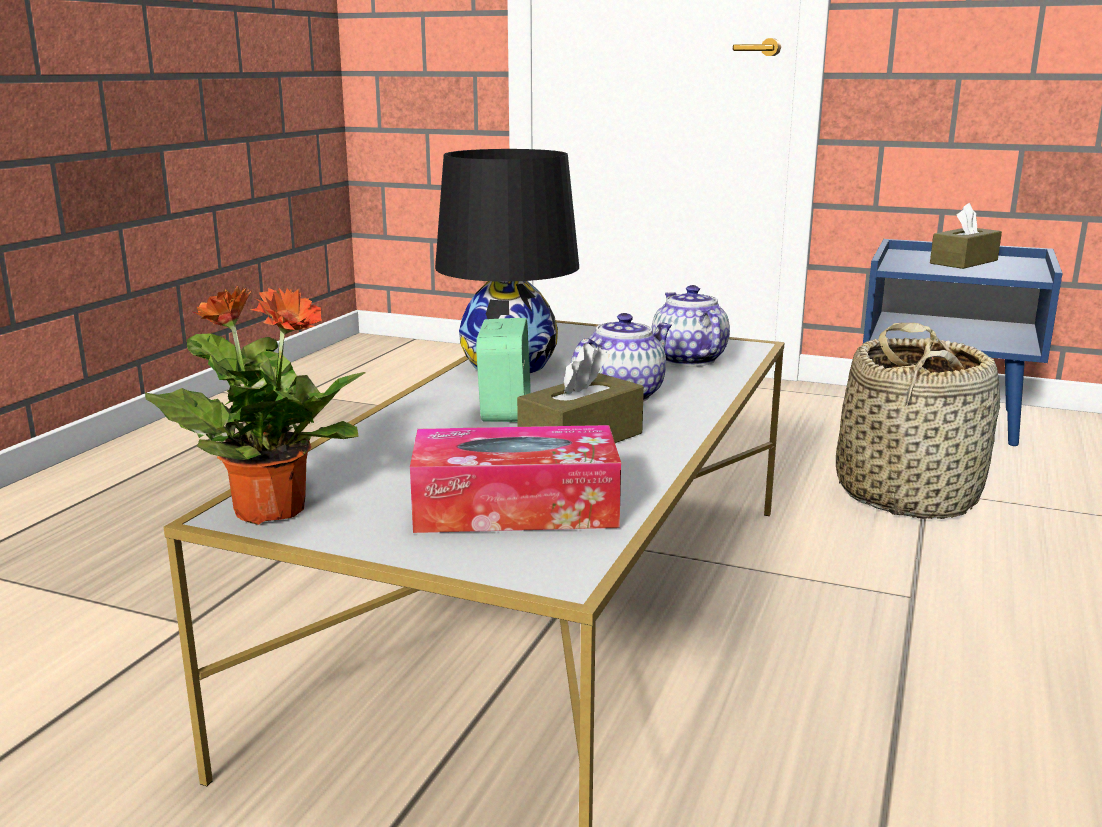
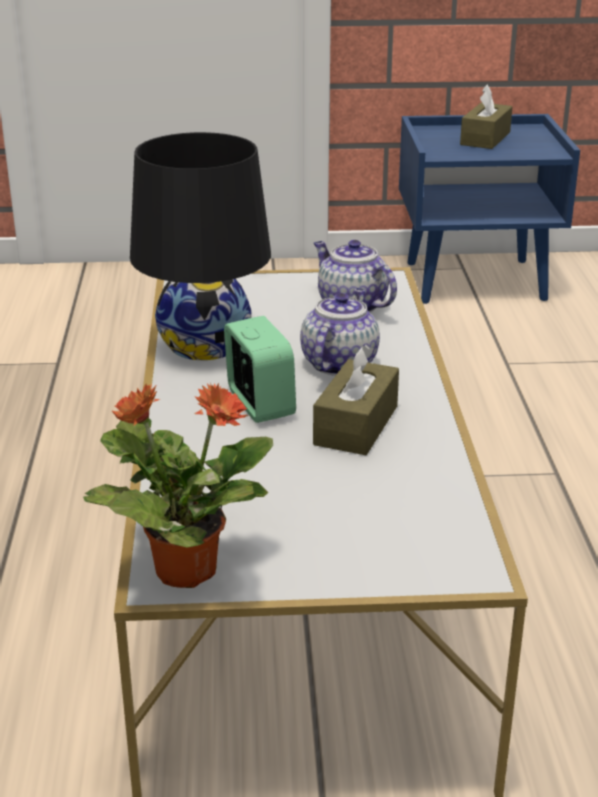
camera: 25 degrees left, 10 degrees up
tissue box [410,425,621,533] -> none
basket [836,323,1000,519] -> none

